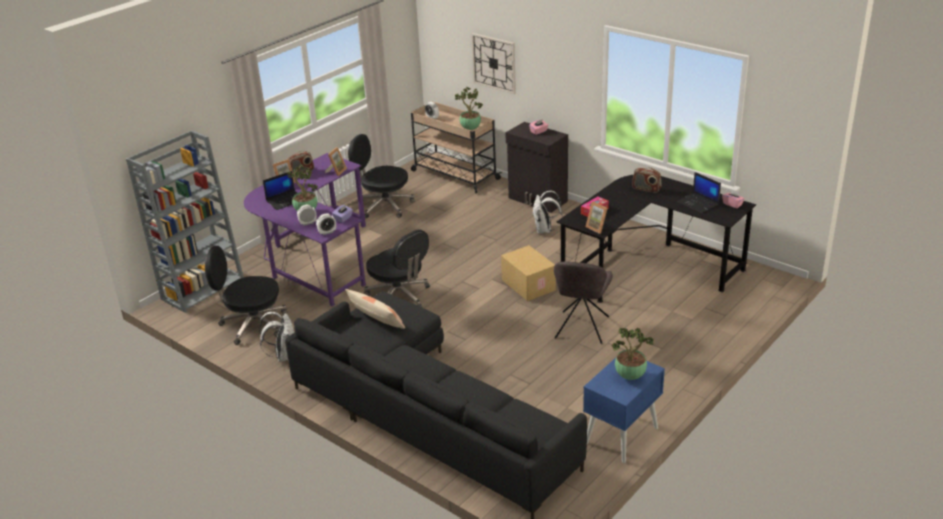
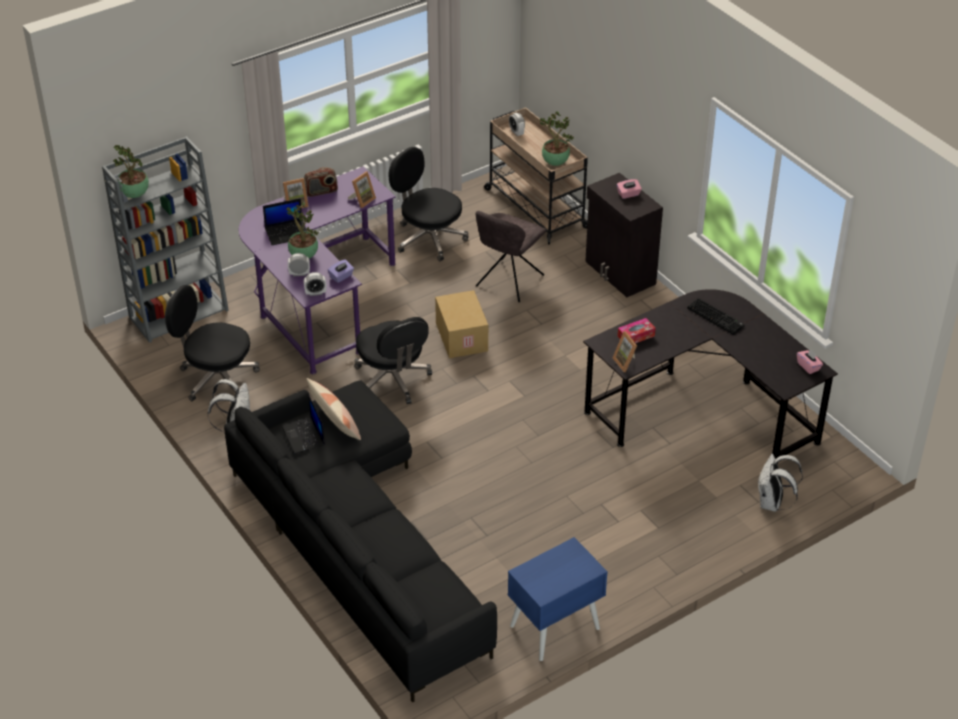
camera: 15 degrees right, 10 degrees up
wall clock [471,33,516,94] -> none
cardboard box [501,245,556,301] -> cardboard box moved to [435,290,488,358]
white backpack [533,191,562,234] -> white backpack moved to [758,454,803,512]
grey chair [554,261,613,344] -> grey chair moved to [476,211,546,302]
potted plant [611,328,654,380] -> potted plant moved to [113,145,149,198]
radio [632,168,661,193] -> keyboard [687,298,745,335]
laptop [677,172,721,213] -> laptop moved to [282,395,325,454]

